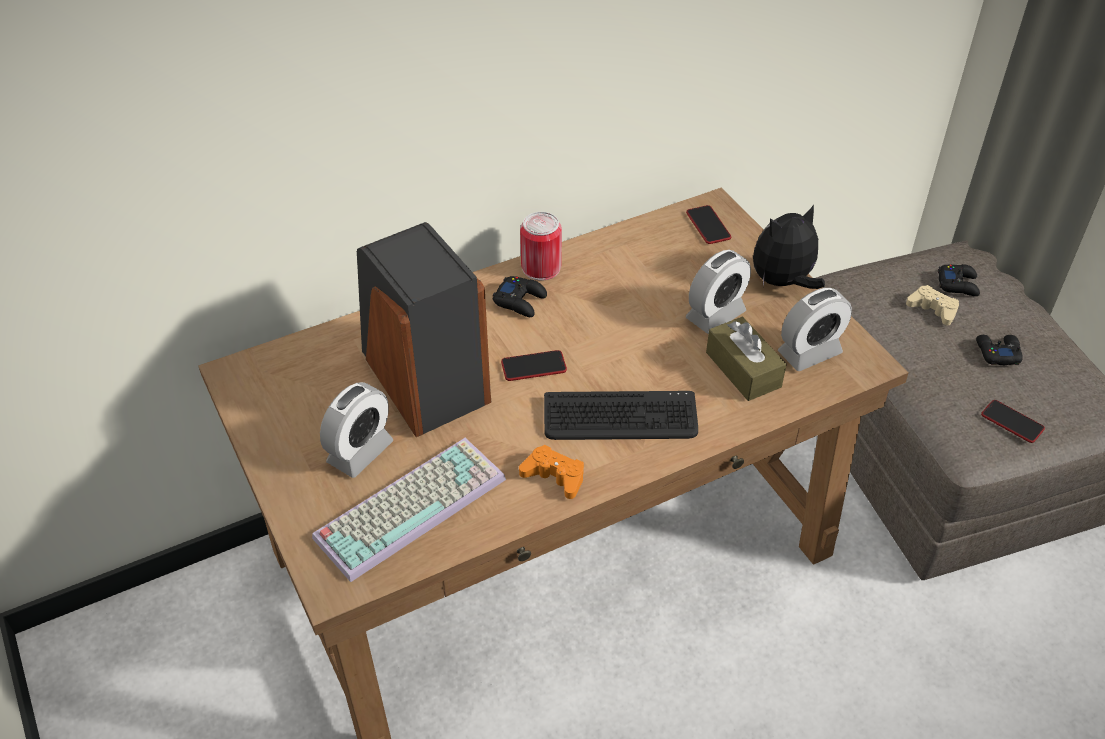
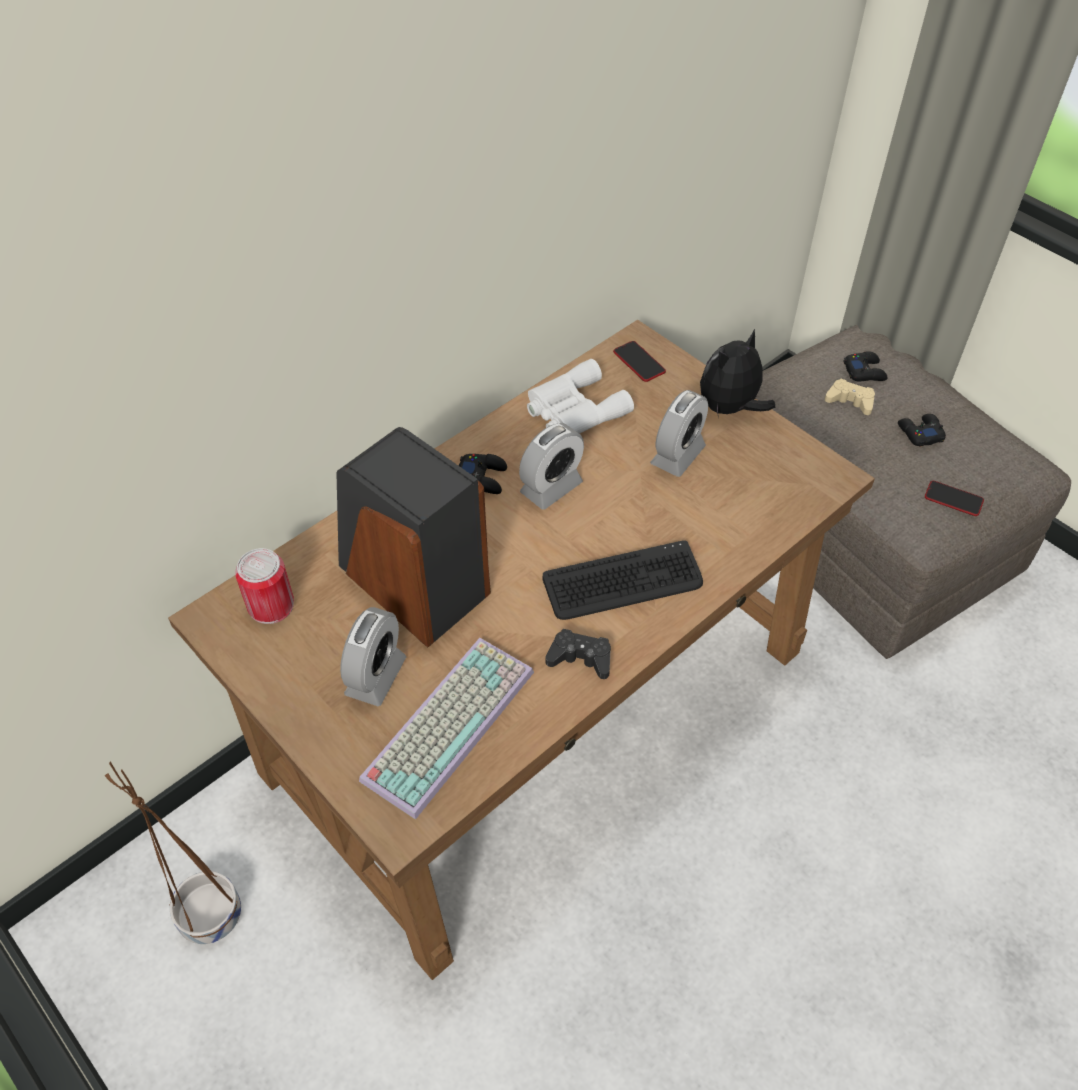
camera: 15 degrees left, 5 degrees up
phone [501,350,567,381] -> none
orange game controller [519,445,584,499] -> black game controller [546,629,611,679]
can [520,212,562,281] -> can moved to [235,548,294,624]
brown tissue box [706,316,787,401] -> none
alarm clock [778,288,852,371] -> alarm clock moved to [519,423,584,510]
none -> brown planter [104,761,241,944]
none -> white binoculars [527,359,634,434]

